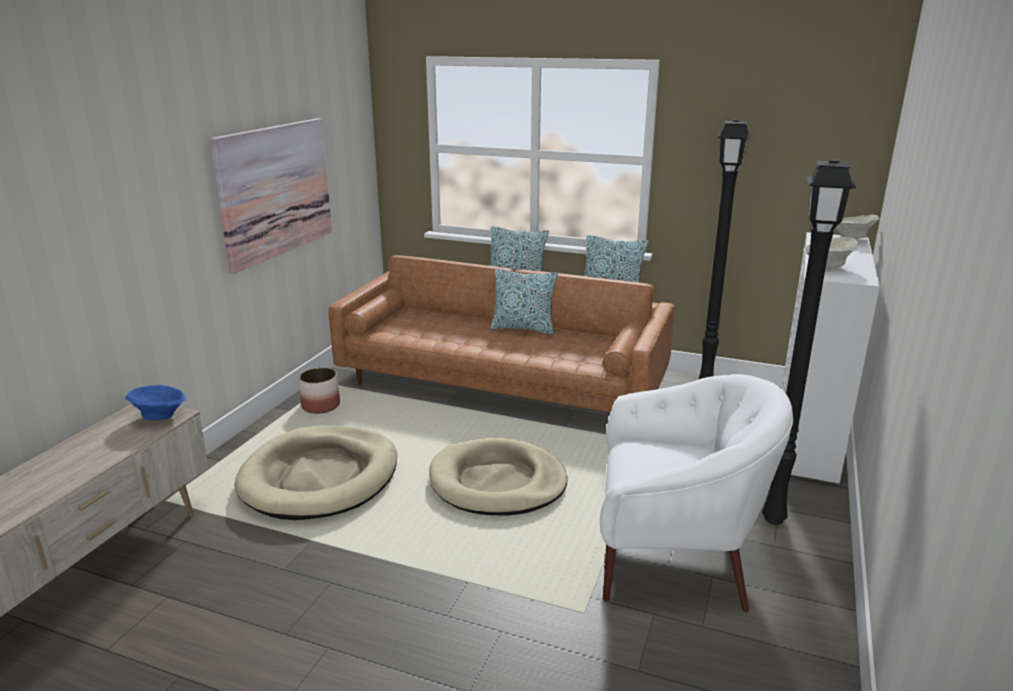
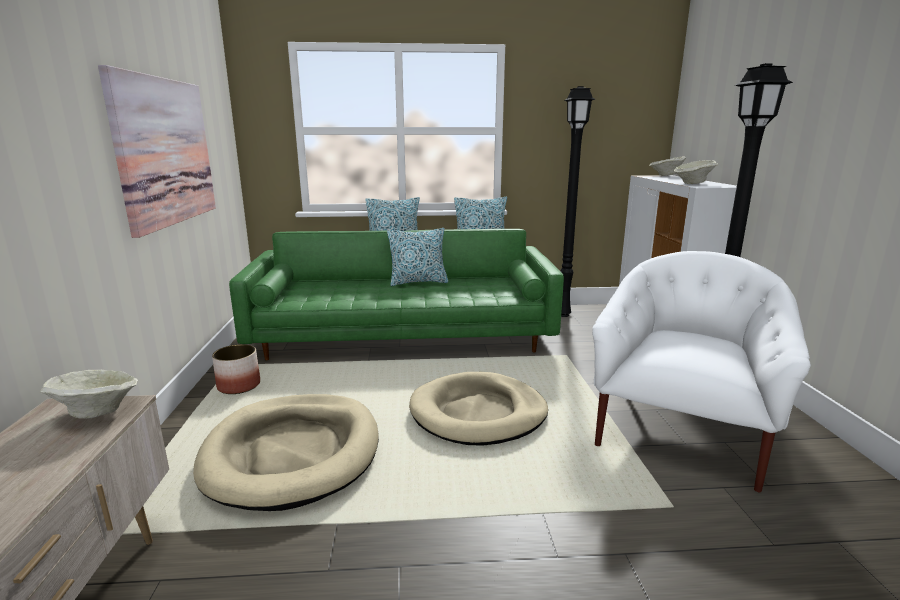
camera: 25 degrees left, 5 degrees down
blue bowl [125,385,186,421] -> beige bowl [40,370,138,419]
brown sofa [328,255,675,413] -> green sofa [229,229,564,360]
white armchair [600,374,793,612] -> white armchair turned 45 degrees counterclockwise [592,251,811,492]

